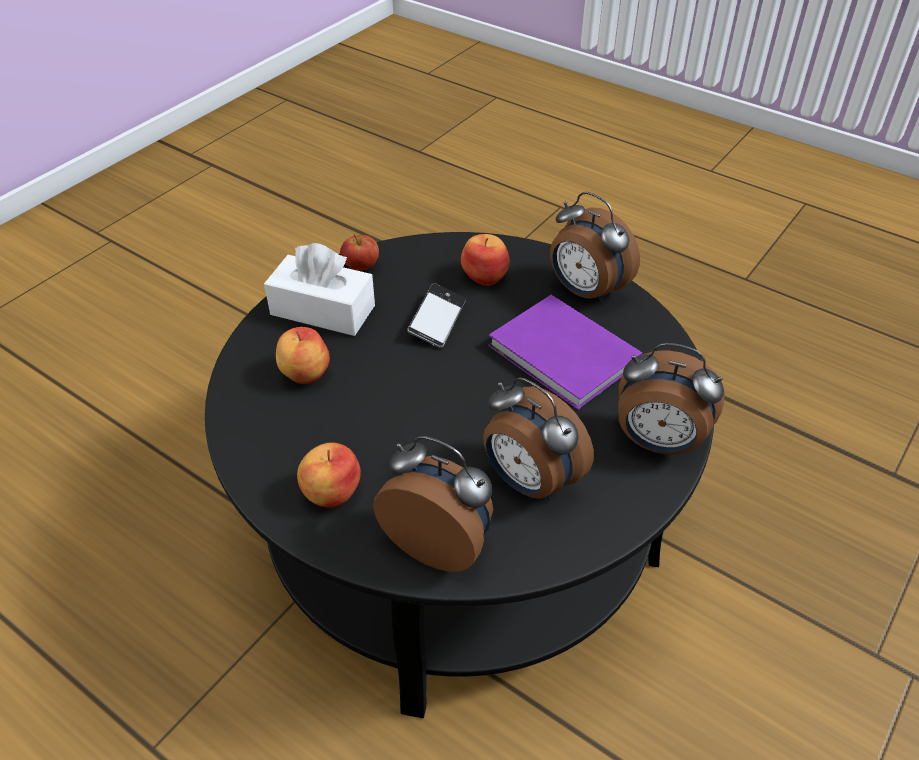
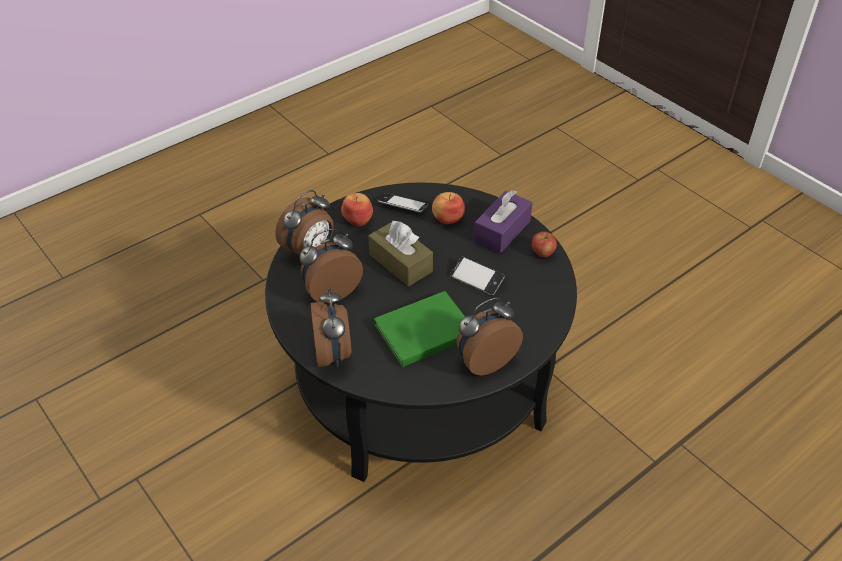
camera: 105 degrees right, 0 degrees up
white tissue box [264,243,375,336] -> purple tissue box [474,190,533,253]
apple [461,234,510,286] -> none
purple book [488,295,642,410] -> green book [374,291,465,367]
alarm clock [618,343,725,455] -> alarm clock turned 135 degrees clockwise [311,288,352,367]
none -> brown tissue box [368,220,433,287]
none -> phone [377,193,428,212]

